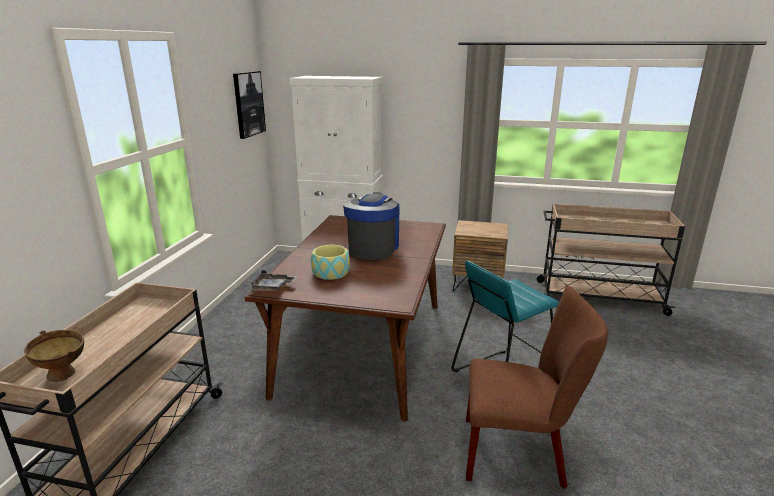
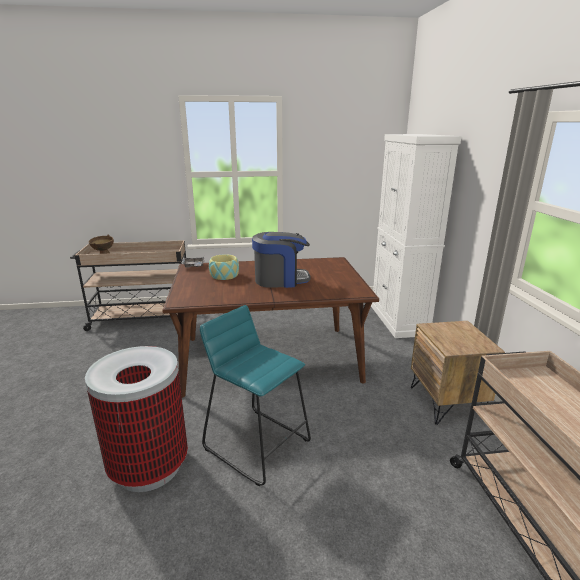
camera: 70 degrees right, 0 degrees up
picture [233,71,266,139] -> none
brown chair [466,286,608,489] -> trash can [85,346,188,492]

